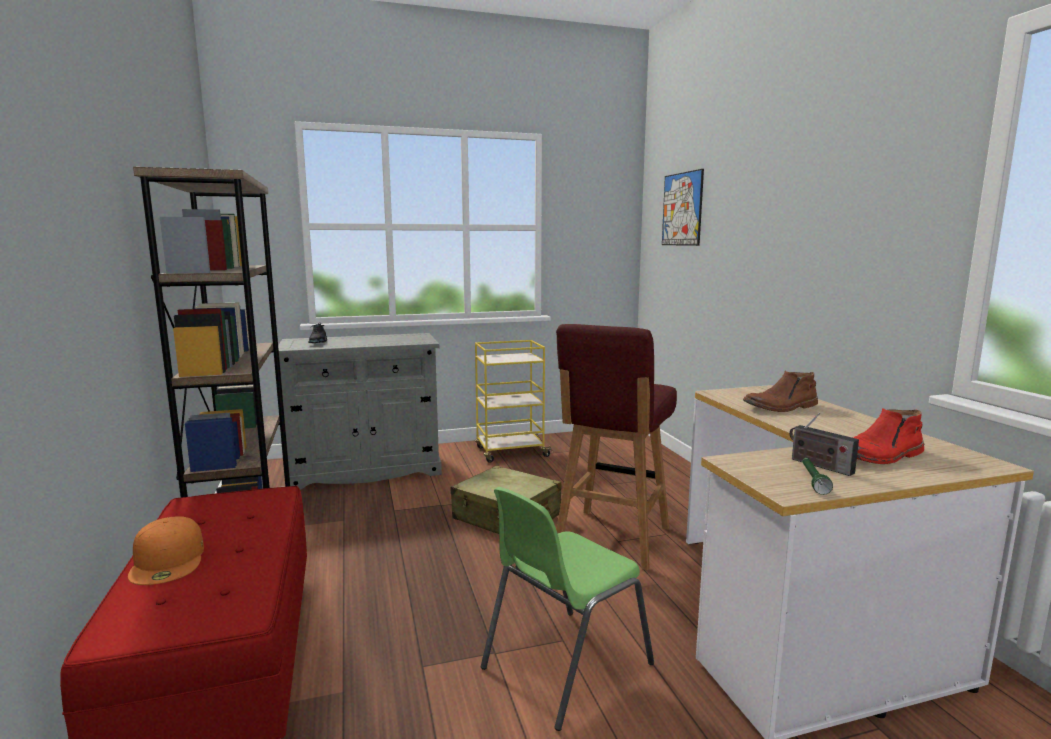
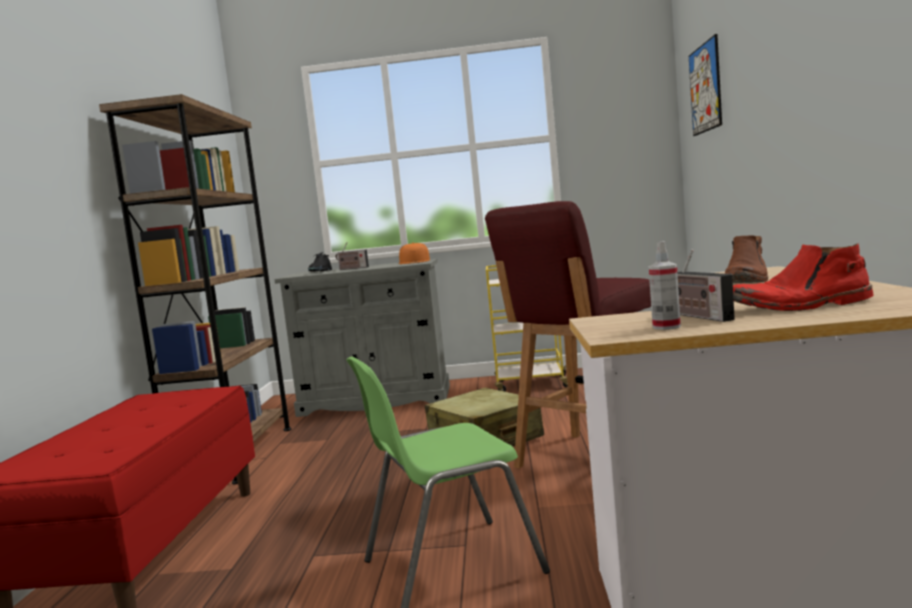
camera: 20 degrees right, 5 degrees down
orange cap [128,516,204,585] -> orange cap moved to [399,243,430,264]
brown boot [743,371,818,412] -> brown boot turned 60 degrees counterclockwise [725,235,768,283]
green flashlight [802,458,833,495] -> spray bottle [648,241,681,330]
none -> radio [336,242,369,270]

